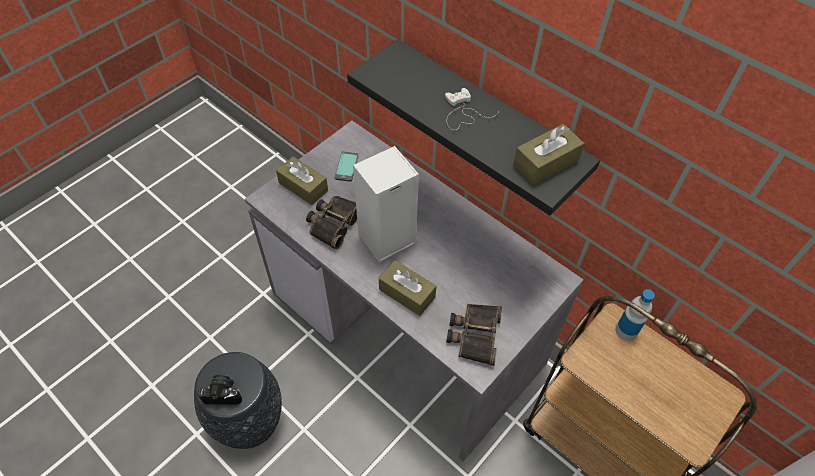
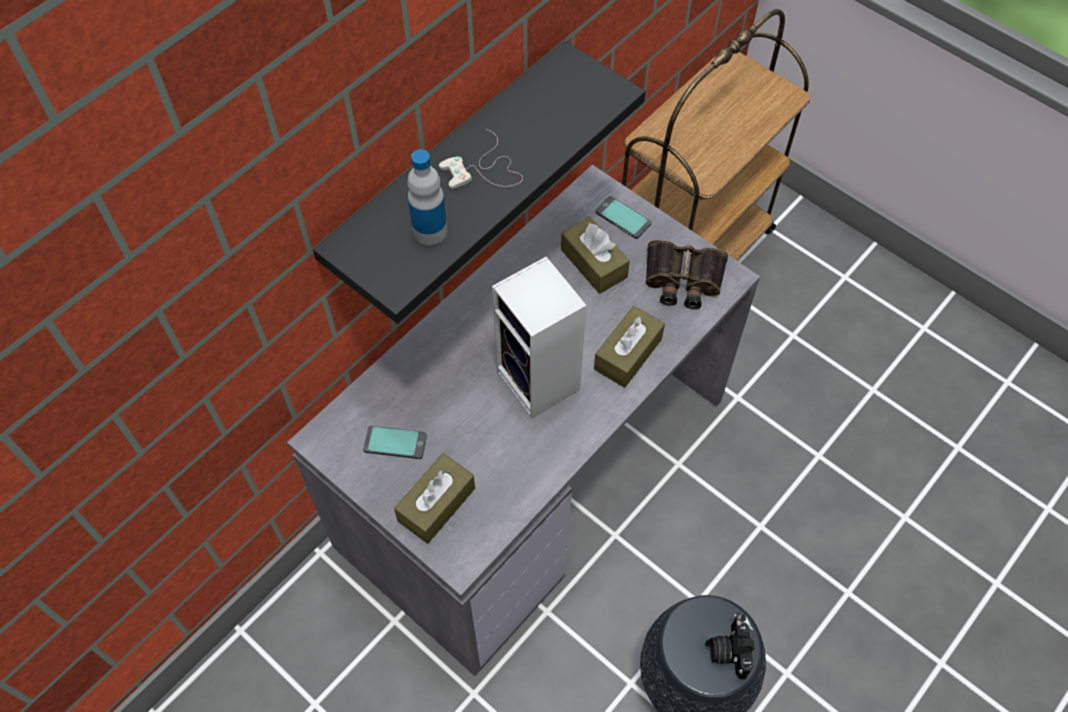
camera: 90 degrees left, 5 degrees up
binoculars [306,196,357,250] -> none
brown tissue box [513,124,585,185] -> brown tissue box moved to [561,217,630,294]
bottle [615,289,655,341] -> bottle moved to [407,149,448,245]
none -> phone [596,196,651,239]

